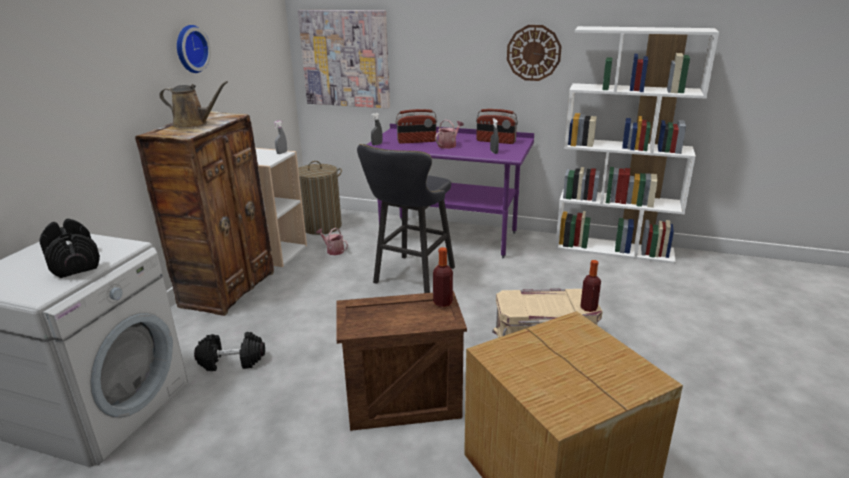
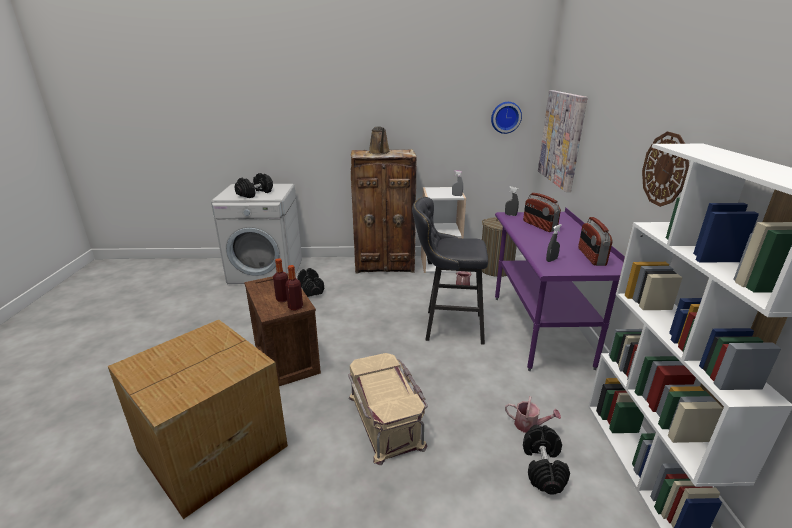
camera: 70 degrees right, 0 degrees up
wall clock [177,25,211,73] -> wall clock moved to [491,102,522,134]
watering can [435,120,464,149] -> watering can moved to [505,396,561,433]
bottle [580,260,601,312] -> bottle moved to [273,258,288,302]
none -> black dumbbell [523,425,570,495]

